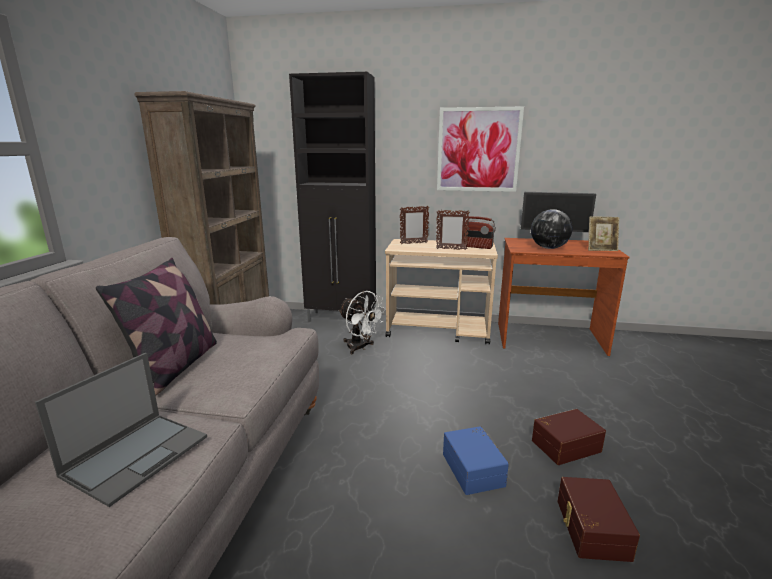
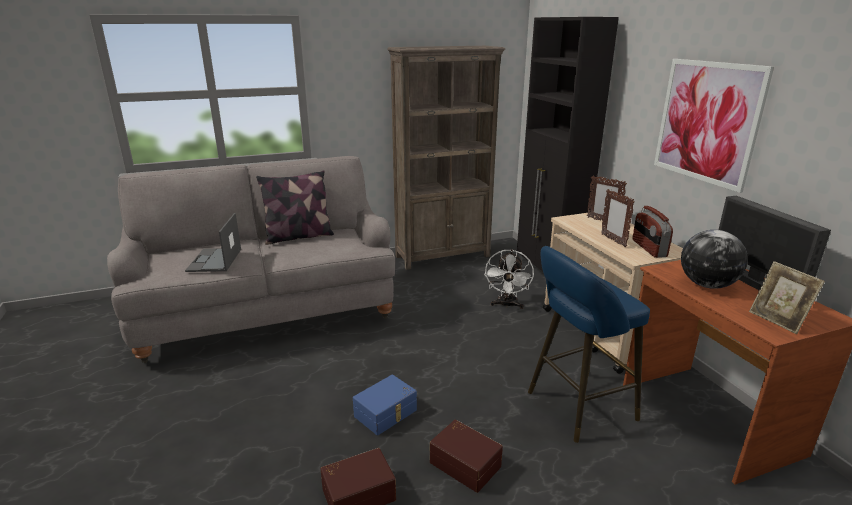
camera: 60 degrees right, 5 degrees up
laptop [35,353,207,507] -> laptop turned 90 degrees clockwise [185,213,241,272]
none -> blue stool [528,246,650,443]

